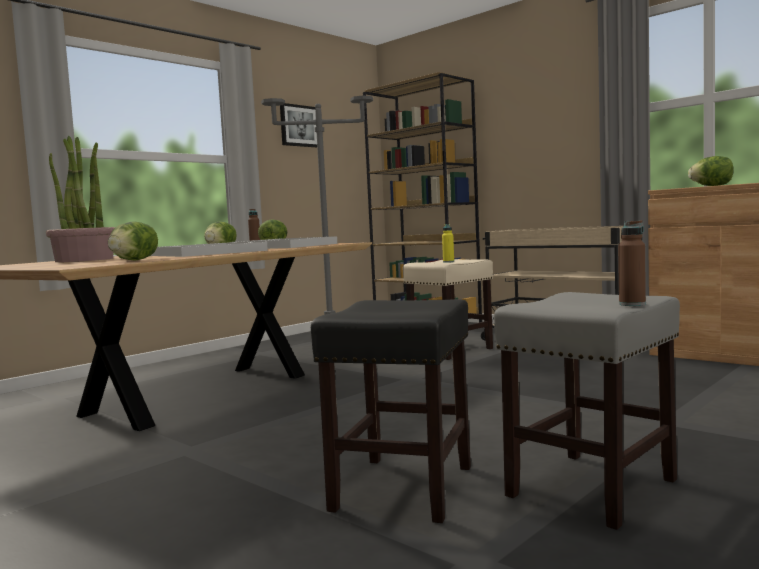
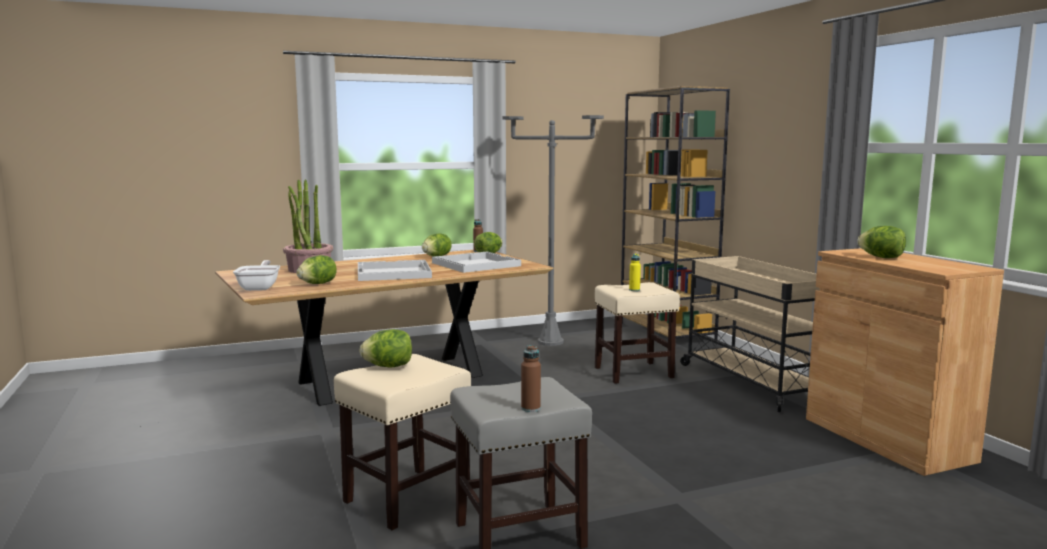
camera: 25 degrees right, 5 degrees up
picture [280,103,317,147] -> none
black stool [311,299,471,523] -> beige stool [334,354,471,530]
none -> frying pan [233,260,280,291]
none -> lettuce [359,329,412,368]

